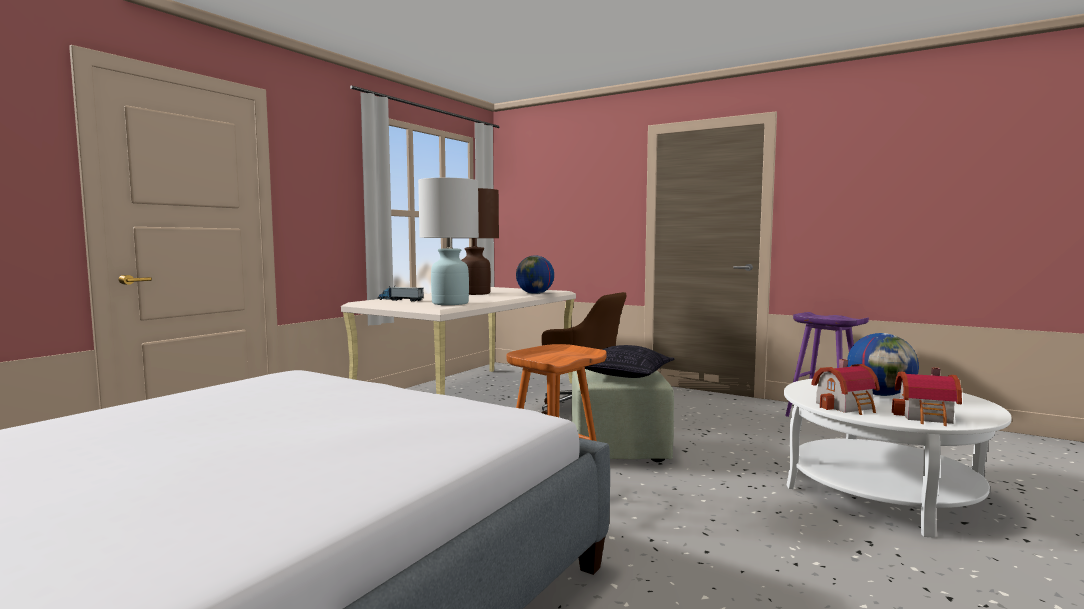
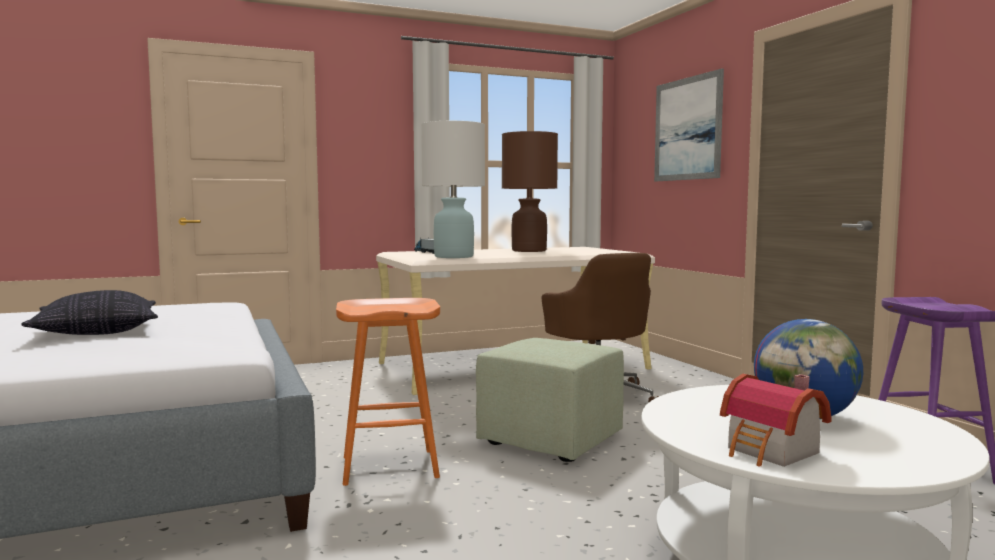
camera: 35 degrees right, 0 degrees up
globe [516,255,554,294] -> none
pillow [585,345,675,378] -> pillow moved to [21,290,158,335]
toy house [811,359,880,415] -> none
none -> picture [654,69,724,181]

